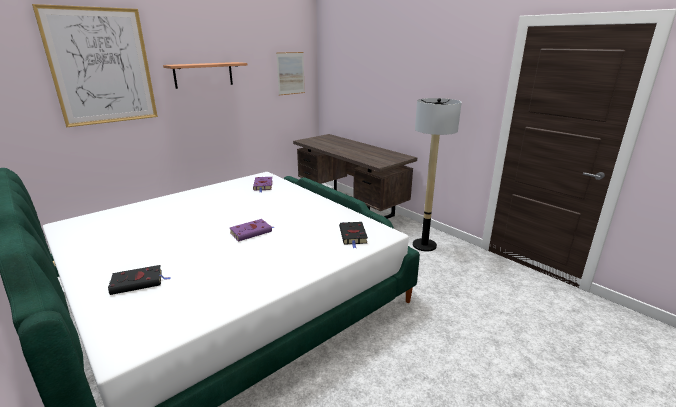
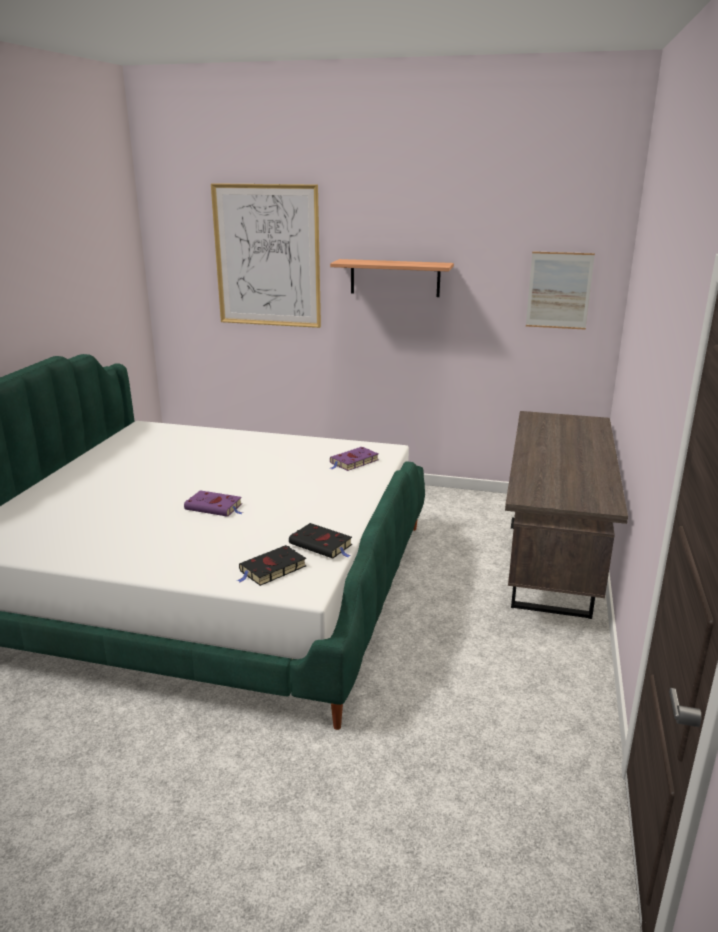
camera: 55 degrees right, 0 degrees up
black book [108,265,170,295] -> black book moved to [289,523,352,559]
floor lamp [413,98,462,252] -> none

